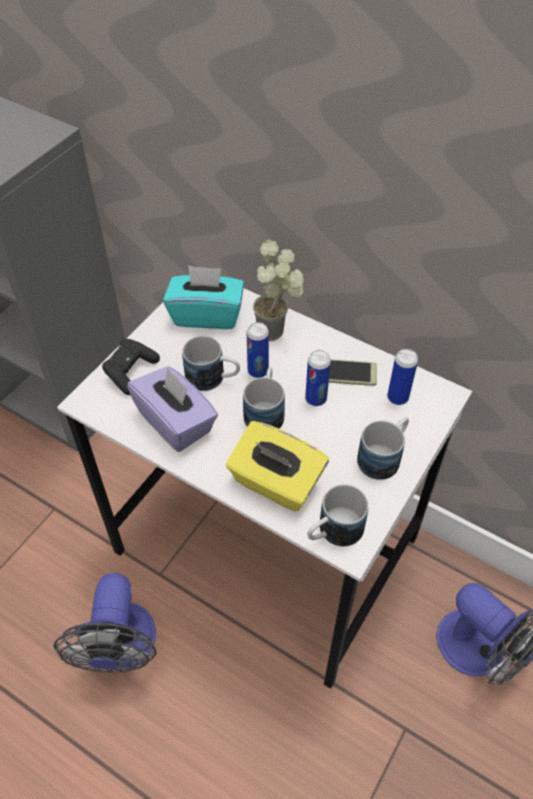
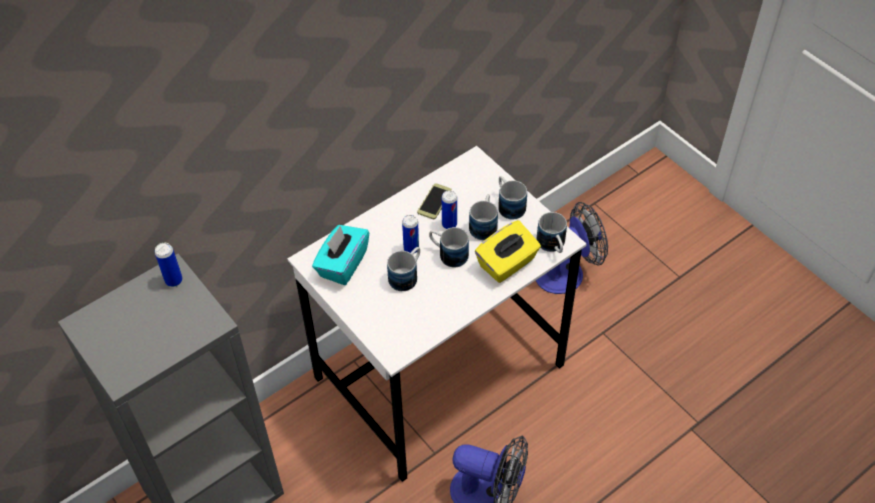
camera: 70 degrees left, 0 degrees up
black game controller [102,339,160,395] -> none
purple tissue box [127,366,218,452] -> none
potted plant [253,240,304,341] -> none
can [387,349,418,405] -> can moved to [155,243,183,287]
none -> mug [469,194,498,240]

